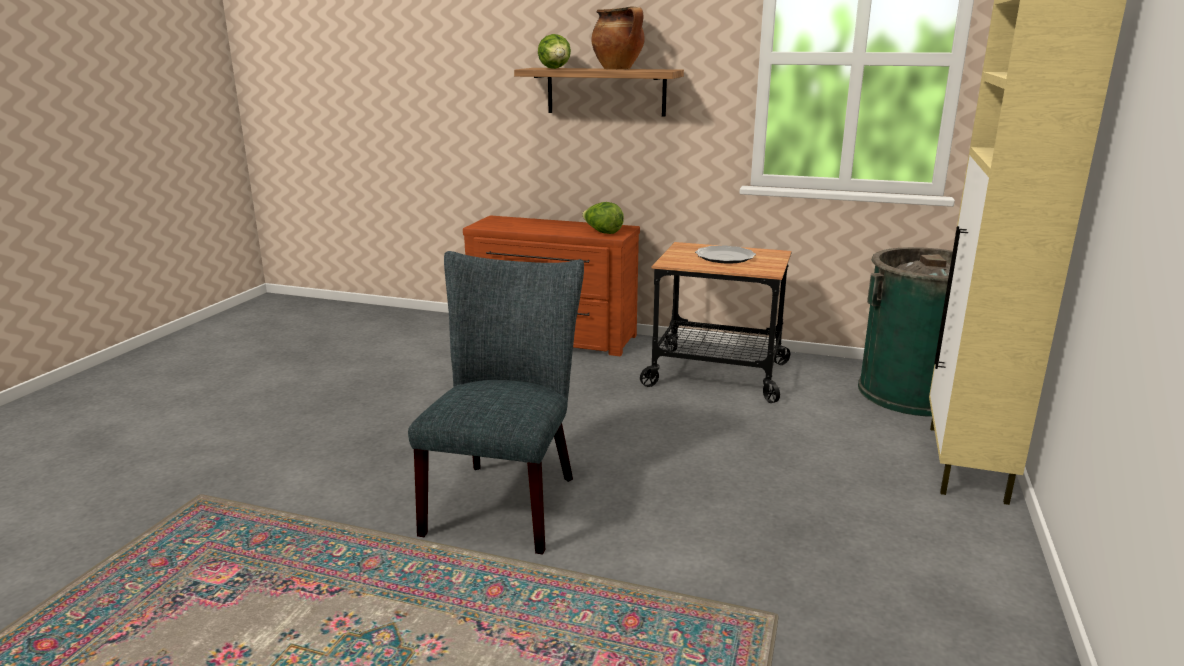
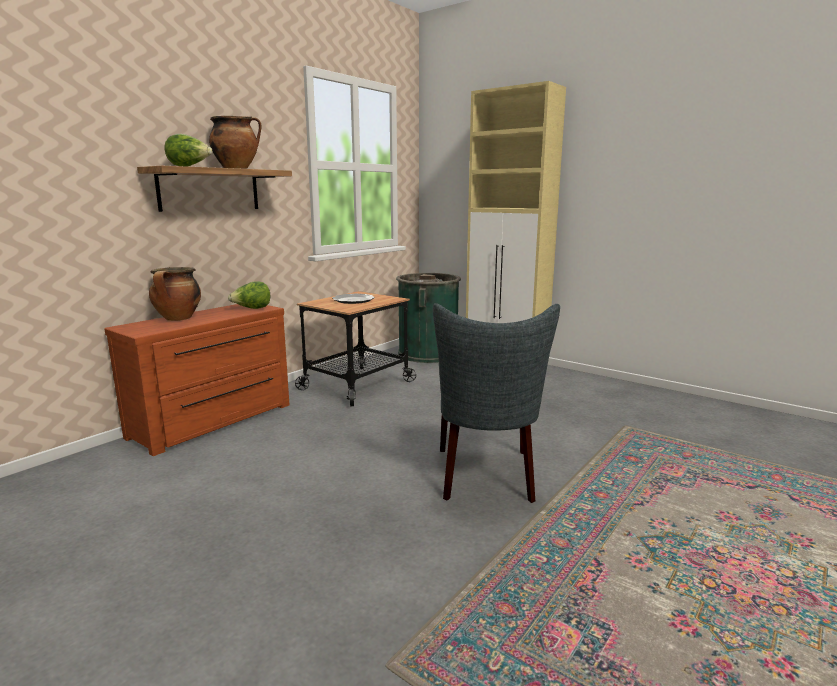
camera: 70 degrees left, 5 degrees down
grey chair [408,251,584,554] -> grey chair turned 120 degrees counterclockwise [433,303,560,503]
none -> cooking pot [149,267,201,321]

